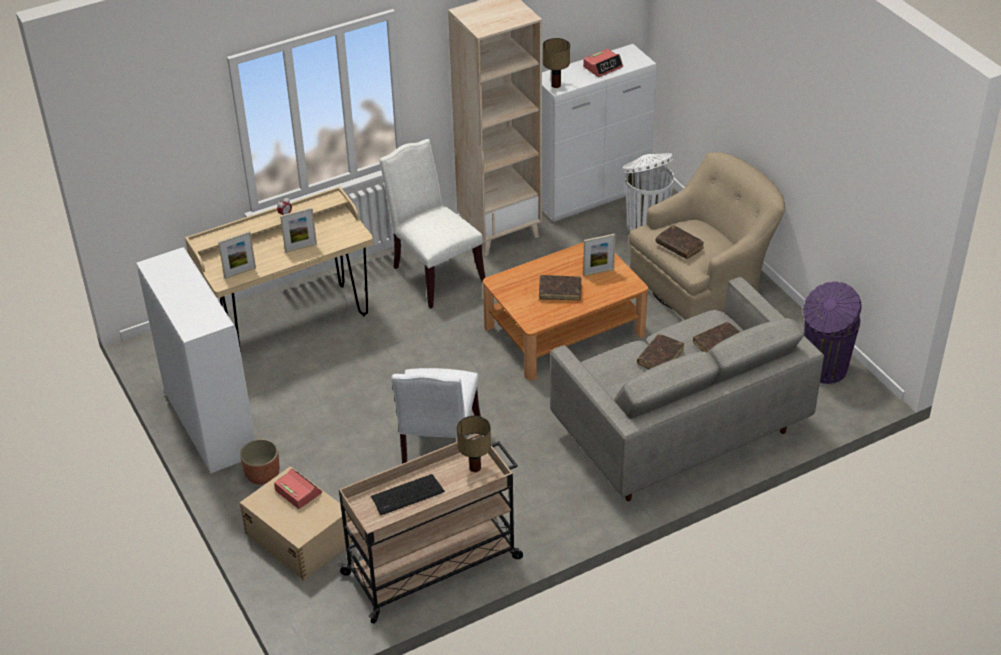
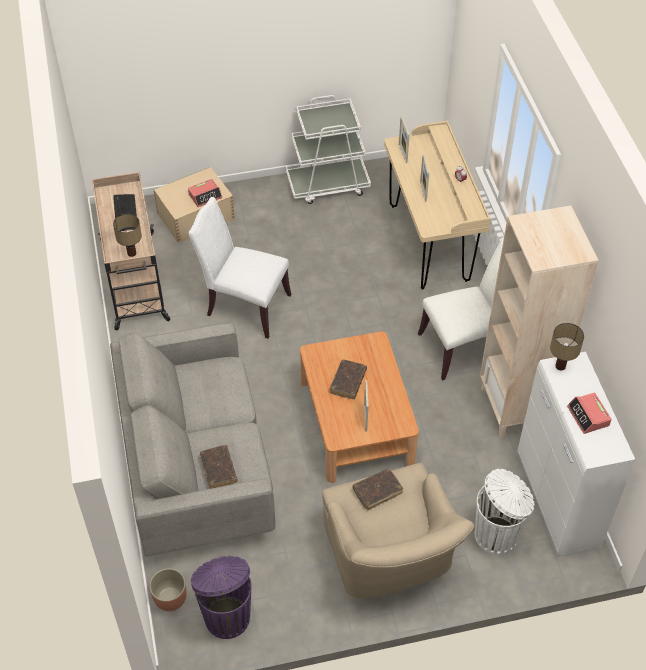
camera: 105 degrees right, 10 degrees up
white cabinet [136,247,255,474] -> white cart [286,95,371,204]
planter [240,439,279,485] -> planter moved to [149,568,187,611]
brown book [637,334,684,369] -> none

